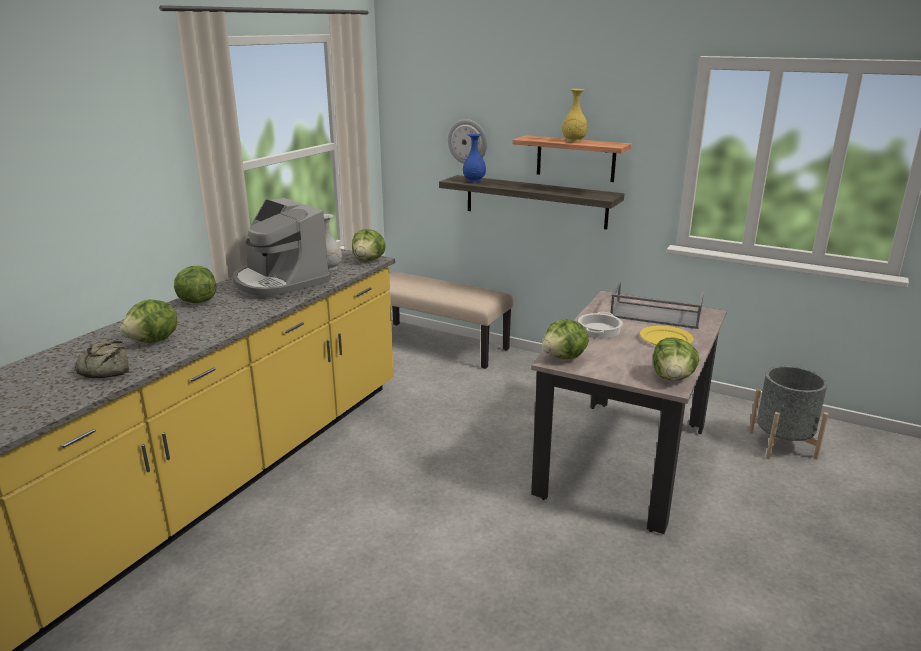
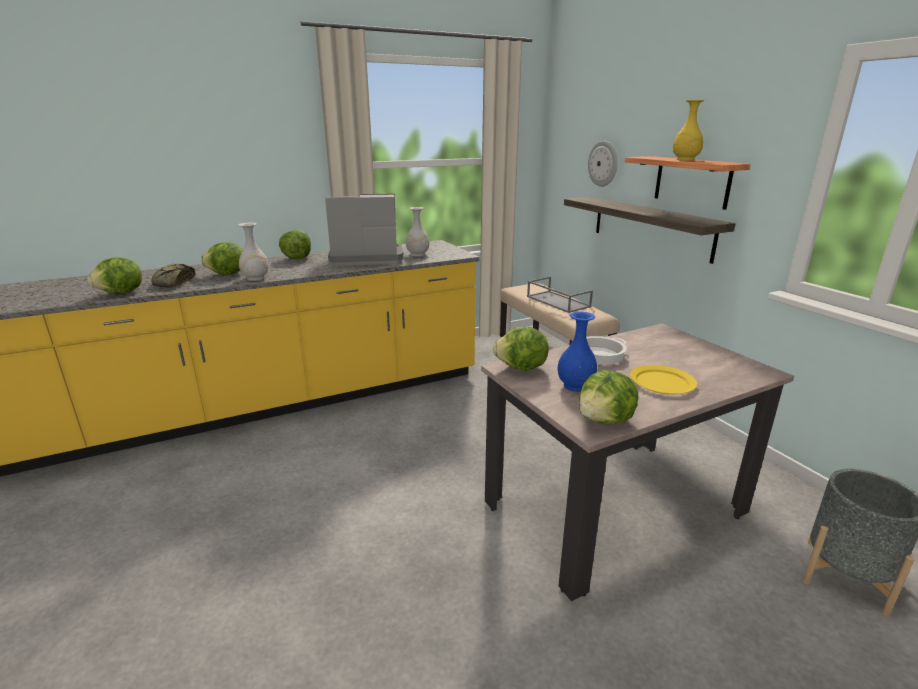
camera: 35 degrees right, 0 degrees up
coffee machine [233,198,331,299] -> coffee machine turned 90 degrees clockwise [325,193,403,266]
lettuce [352,229,386,261] -> lettuce moved to [87,257,142,294]
blue vase [463,134,486,182] -> blue vase moved to [558,312,597,392]
grey tray [610,281,704,329] -> grey tray moved to [527,276,593,313]
none -> white vase [238,223,269,281]

